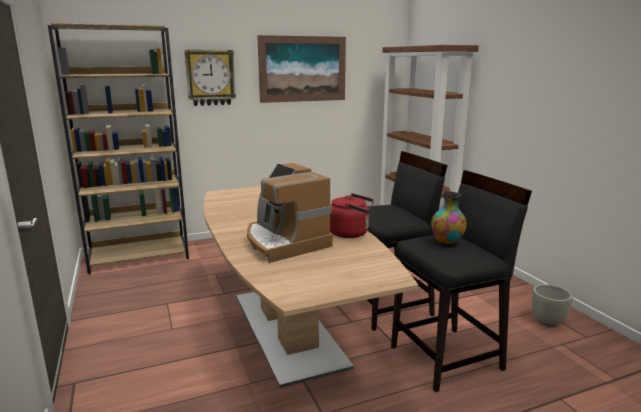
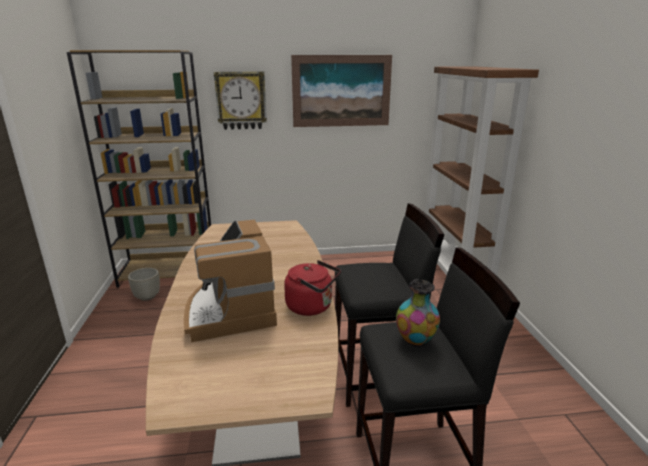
camera: 15 degrees right, 5 degrees up
grey planter [532,284,573,326] -> grey planter moved to [128,268,160,301]

